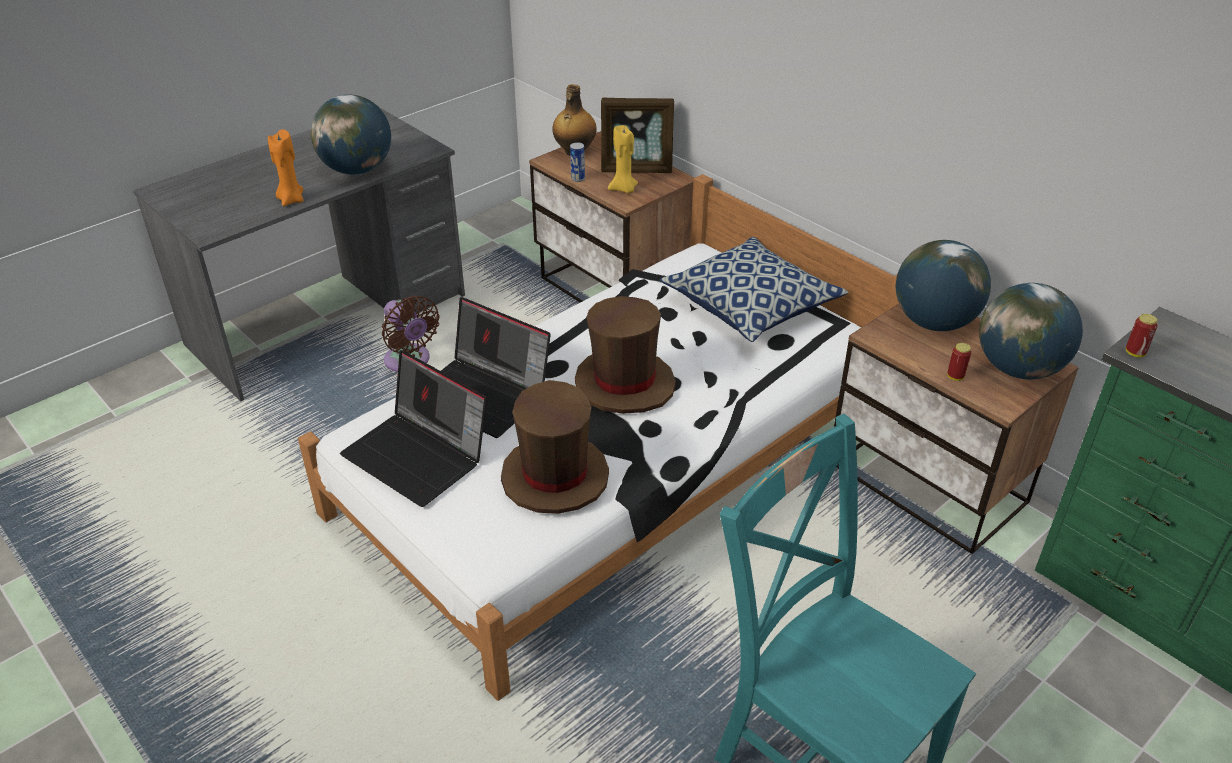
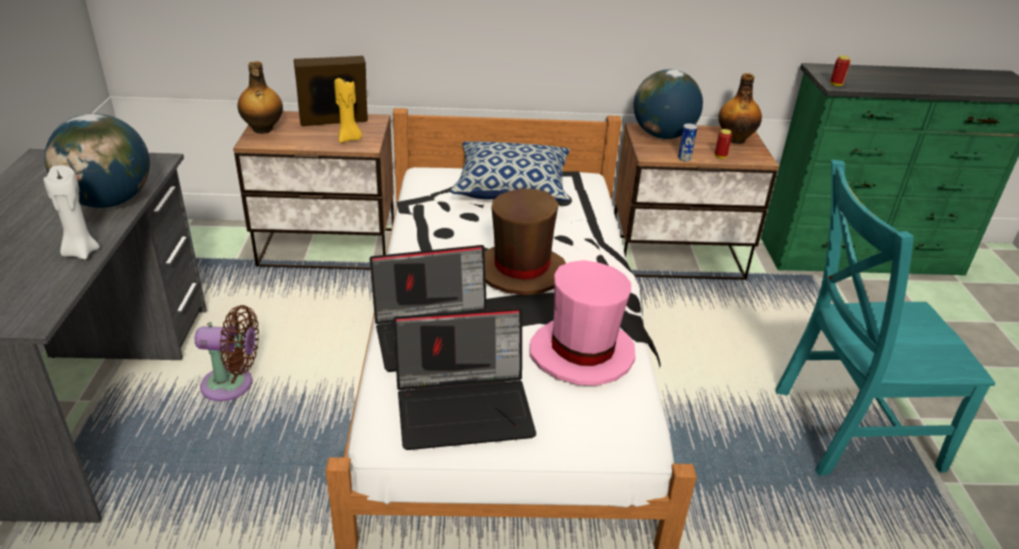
camera: 50 degrees left, 5 degrees down
orange candle [268,129,304,206] -> white candle [43,165,100,260]
brown hat [501,380,609,514] -> pink hat [530,260,636,386]
can [570,142,585,182] -> can moved to [678,123,697,162]
picture frame [601,98,674,173] -> picture frame turned 150 degrees counterclockwise [294,56,368,126]
globe [979,283,1083,379] -> bottle [718,73,762,144]

